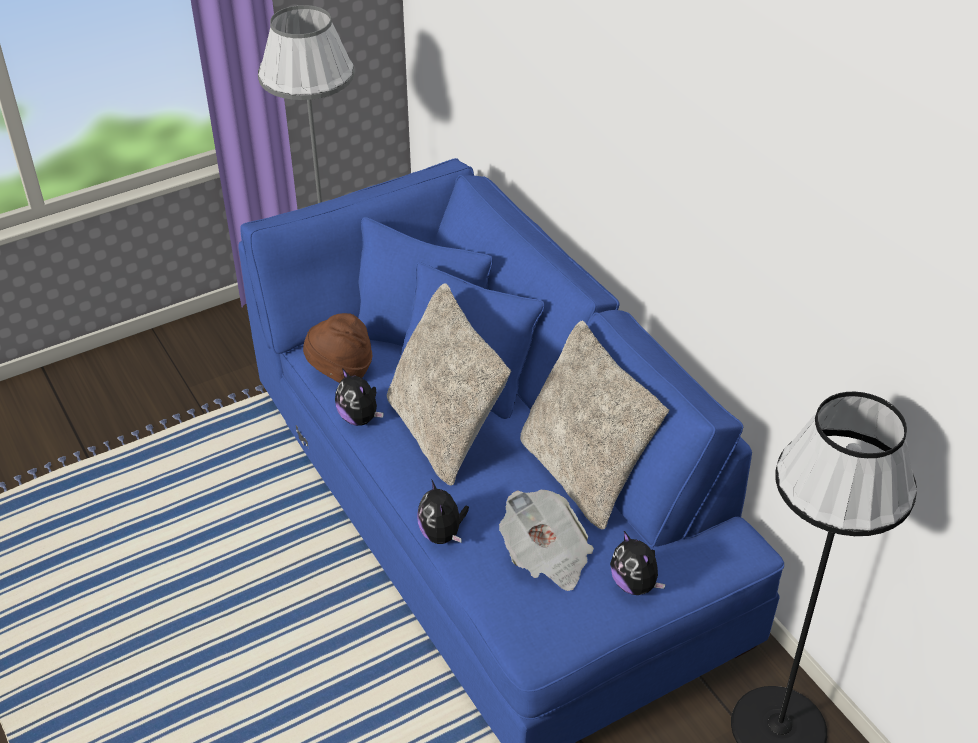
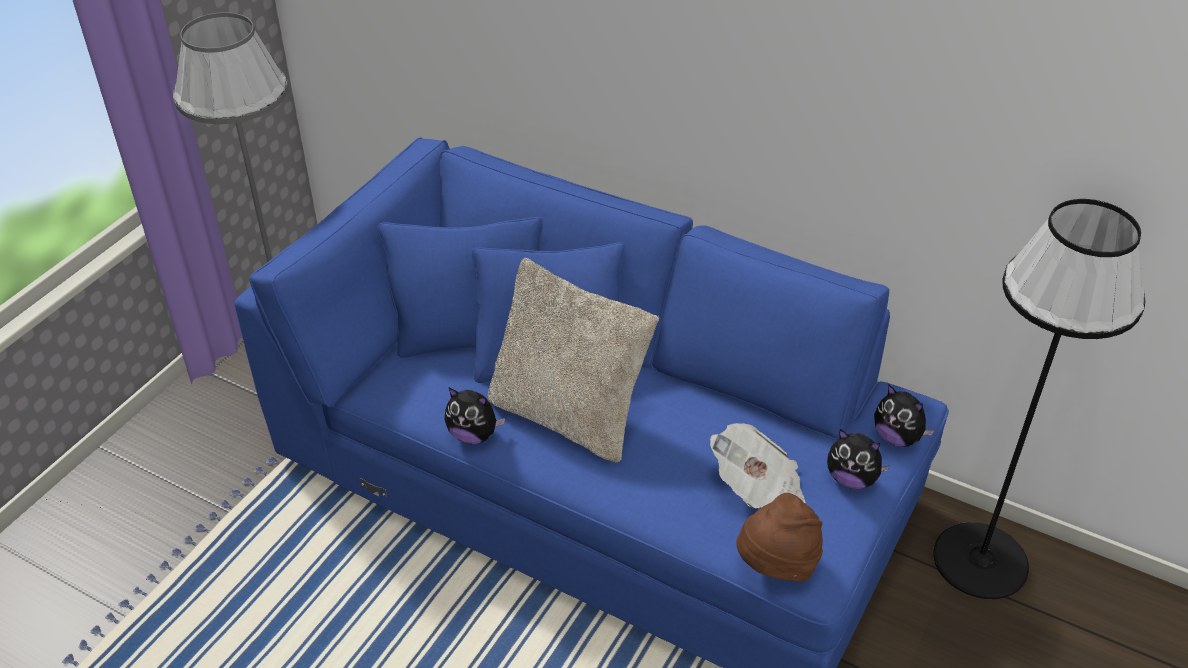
camera: 30 degrees left, 0 degrees up
brown hat [303,313,372,383] -> brown hat moved to [736,493,823,582]
plush toy [417,479,469,544] -> plush toy moved to [874,385,934,447]
beige pillow [520,321,669,530] -> none

